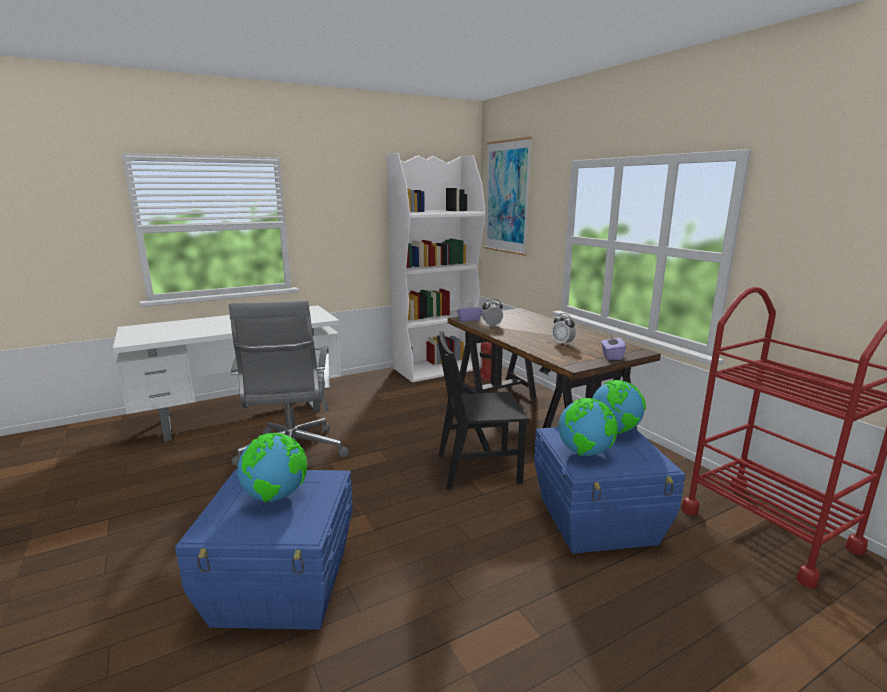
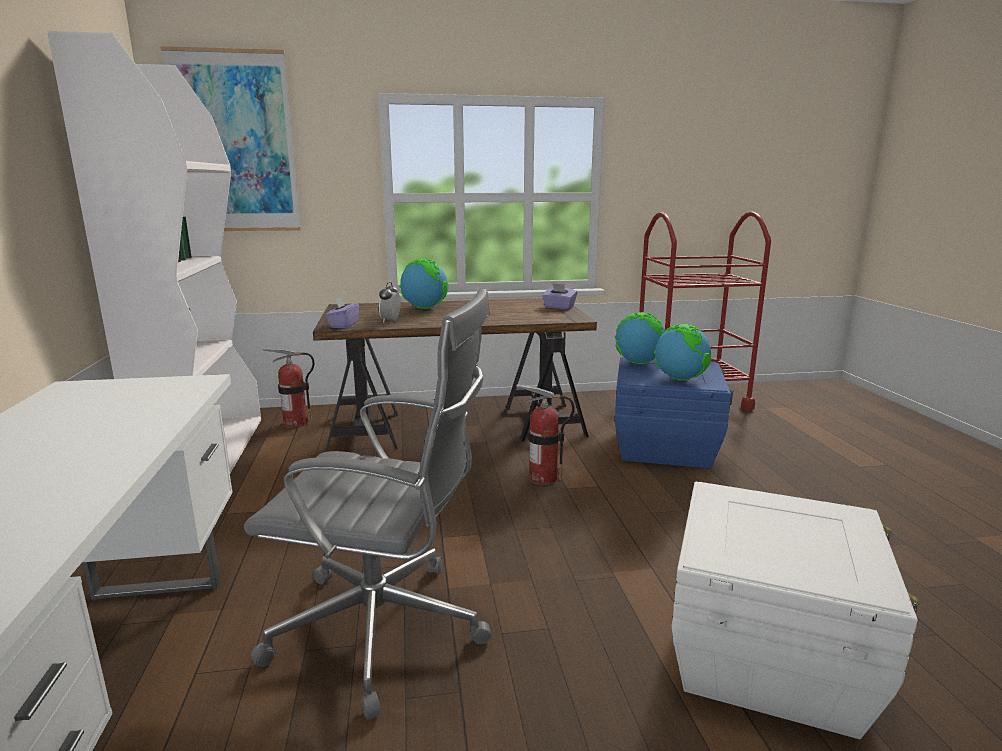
camera: 70 degrees left, 0 degrees up
blue storage box [175,469,353,630] -> white storage box [672,482,920,739]
globe [237,433,307,503] -> globe moved to [399,259,449,309]
black chair [437,331,529,490] -> fire extinguisher [516,384,575,485]
alarm clock [552,313,576,346] -> none

